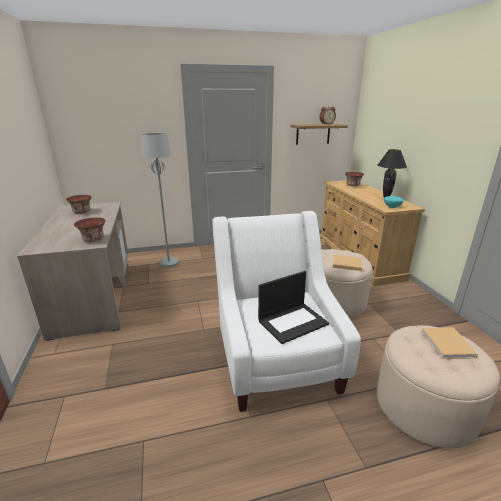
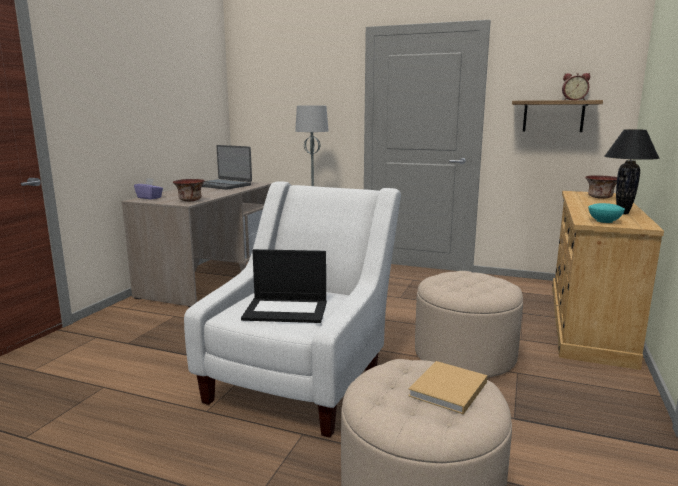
camera: 35 degrees right, 10 degrees down
bowl [66,195,92,214] -> laptop [202,145,252,190]
beige book [333,255,362,271] -> none
none -> purple tissue box [134,178,163,199]

